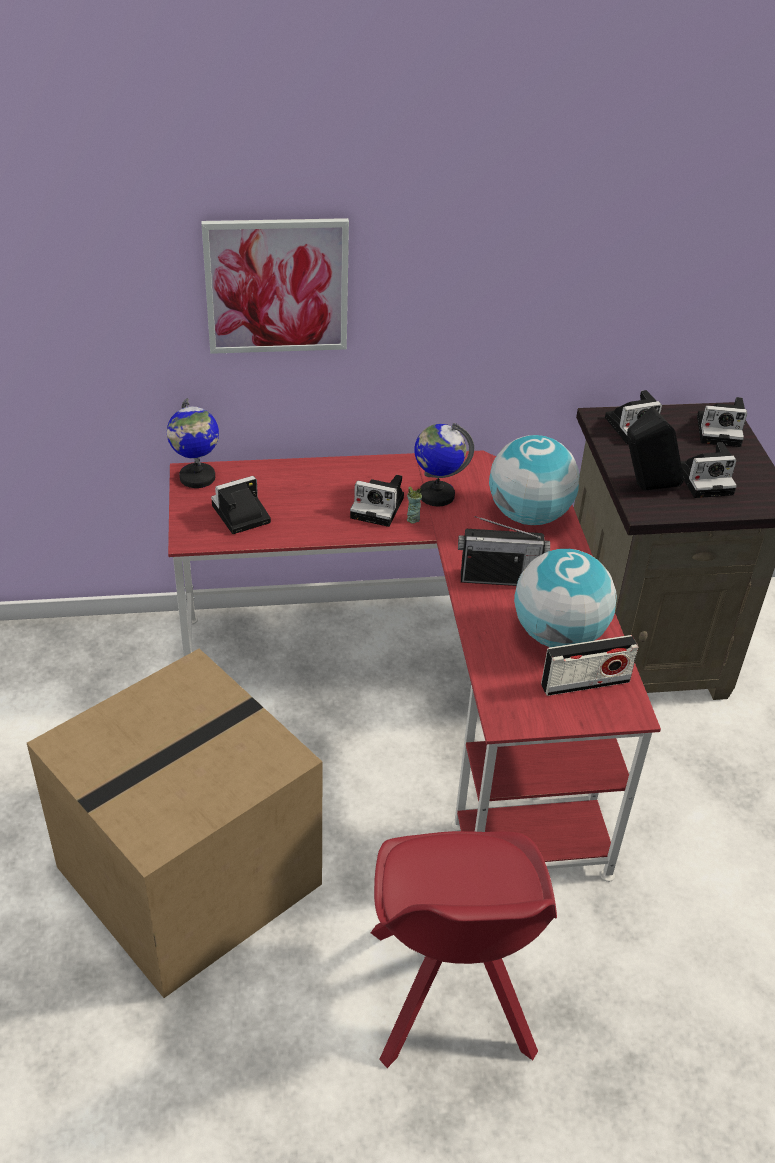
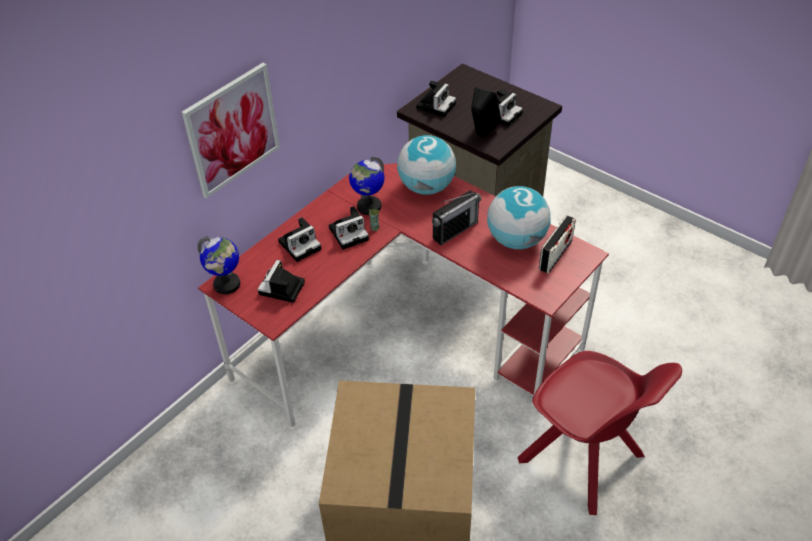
camera: 40 degrees left, 5 degrees up
camera [697,397,747,447] -> camera moved to [278,217,321,262]

